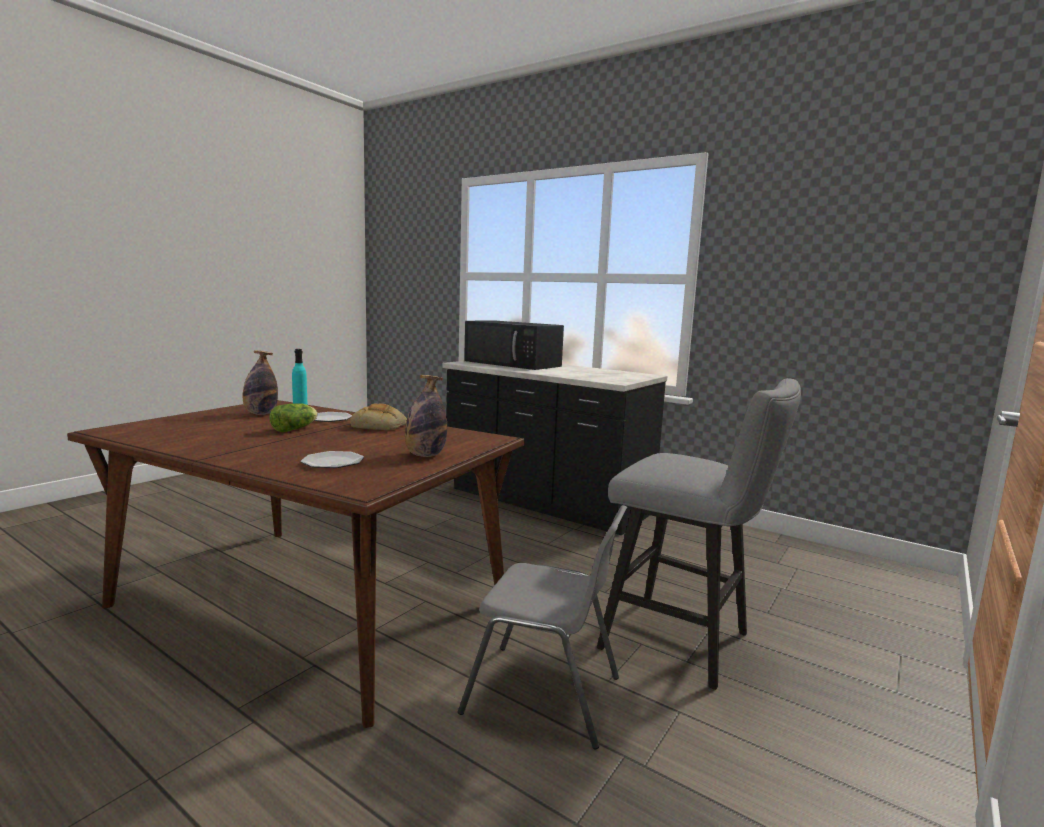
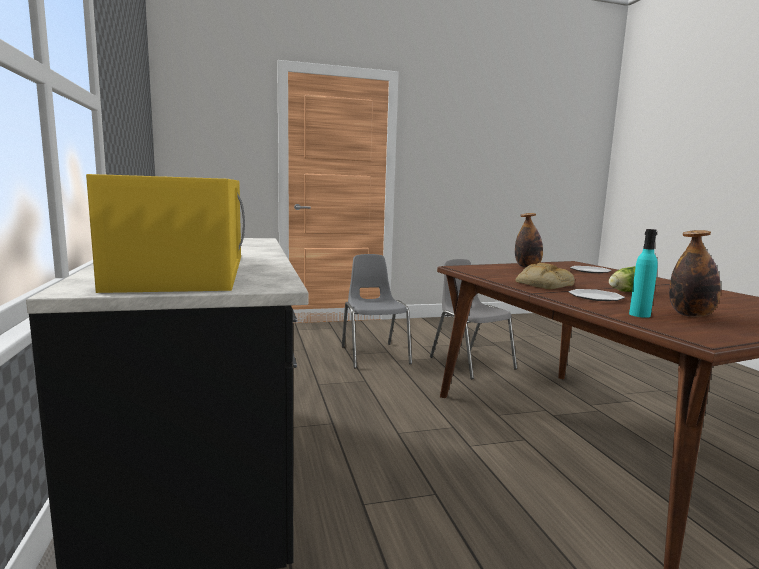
camera: 140 degrees left, 0 degrees up
black microwave [464,320,564,370] -> yellow microwave [86,174,245,293]
grey stool [597,378,801,690] -> grey chair [342,254,412,368]

